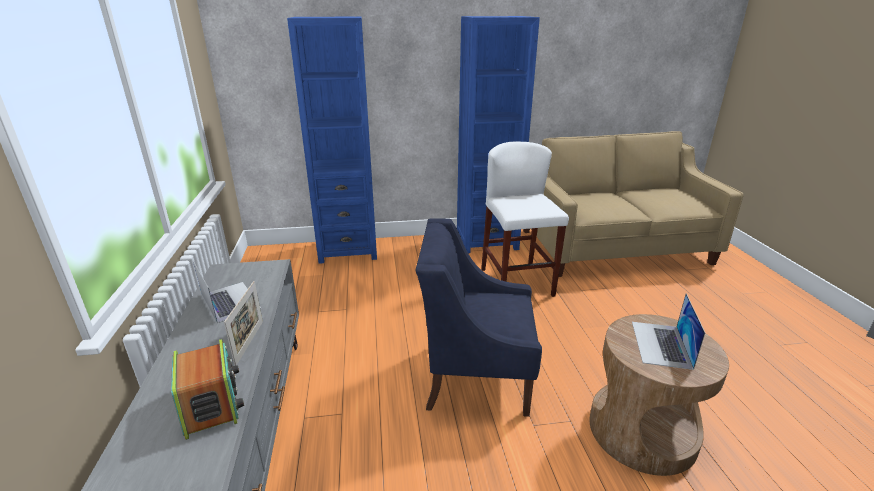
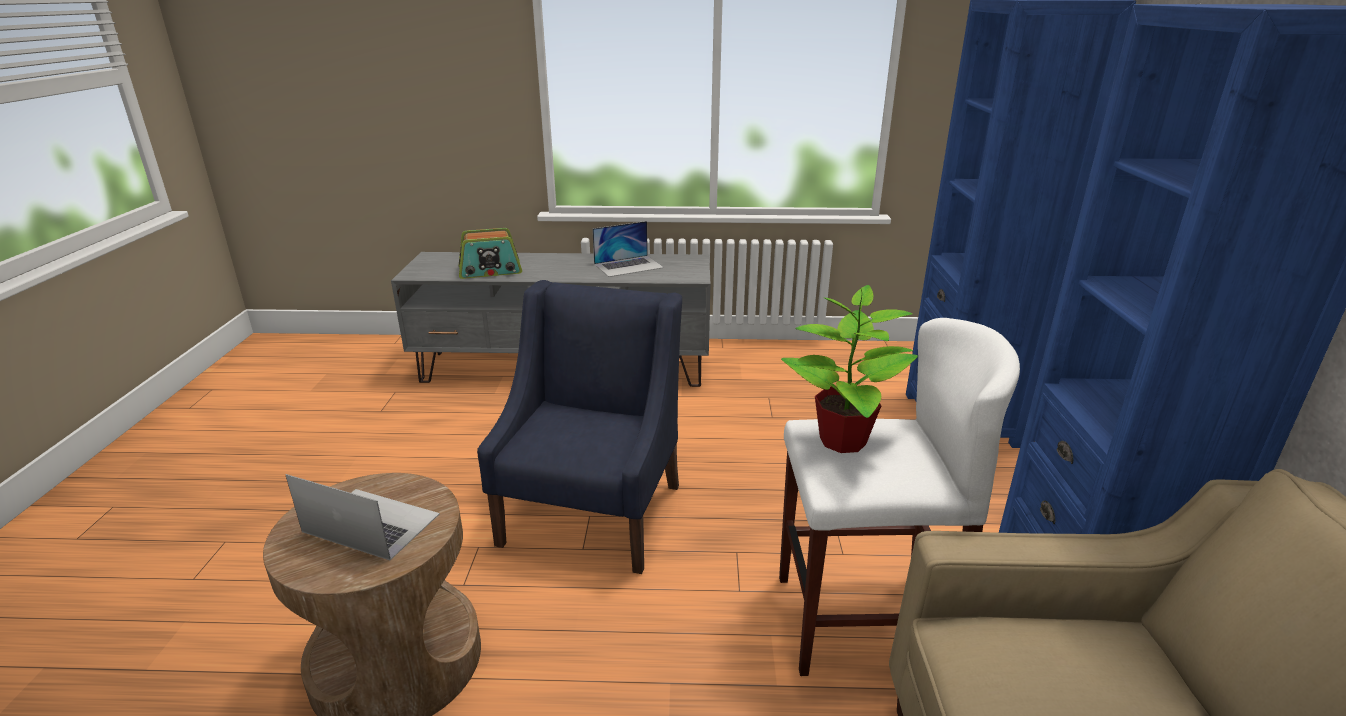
camera: 100 degrees right, 0 degrees up
picture frame [224,281,263,366] -> none
none -> potted plant [781,285,918,453]

